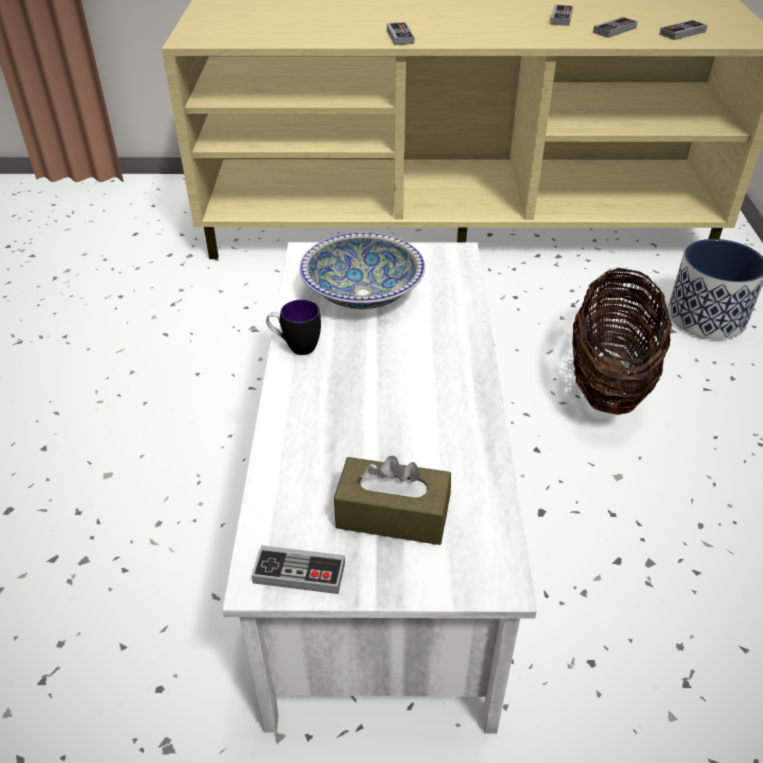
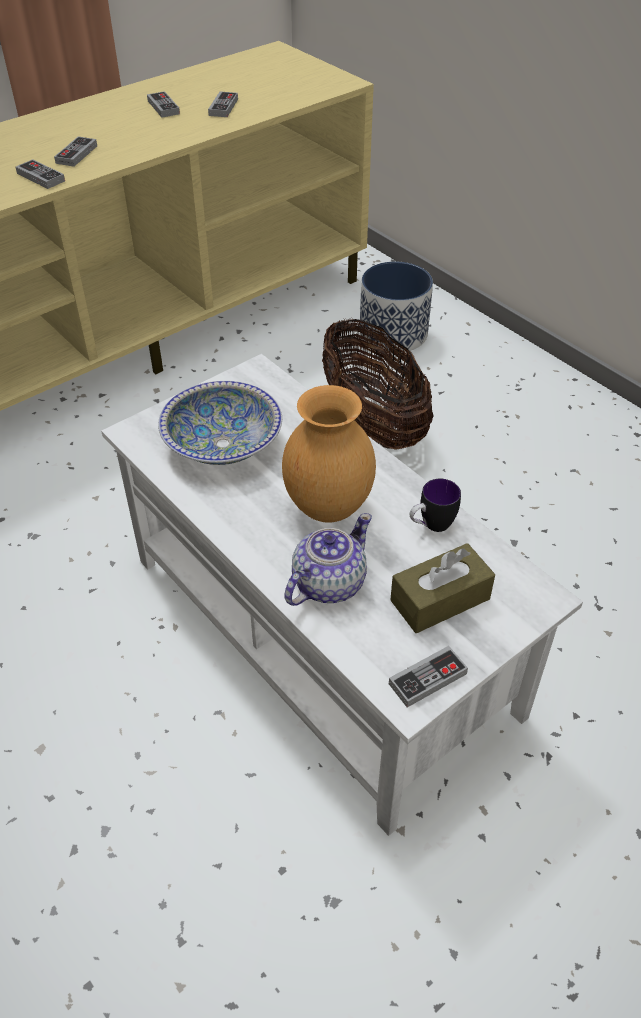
camera: 40 degrees left, 5 degrees up
mug [266,300,321,355] -> mug moved to [410,479,461,532]
game controller [659,20,708,40] -> game controller moved to [54,137,97,167]
none -> brown vase [282,385,376,523]
none -> teapot [284,513,372,606]

